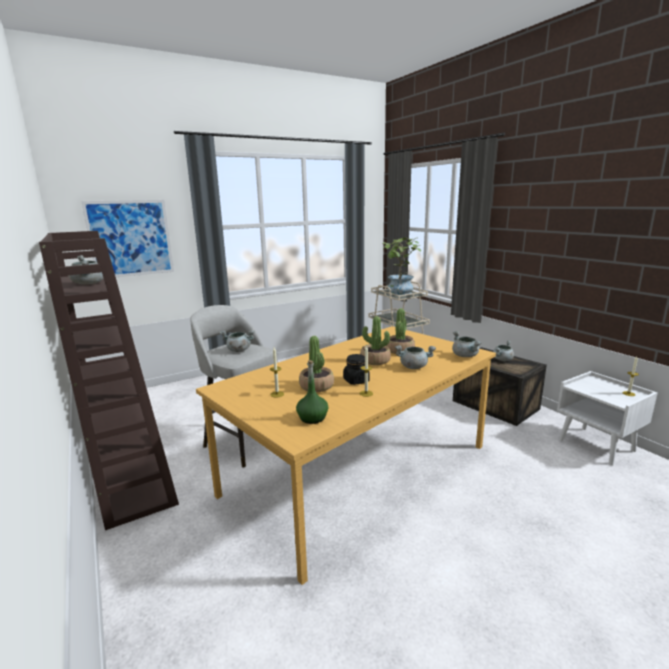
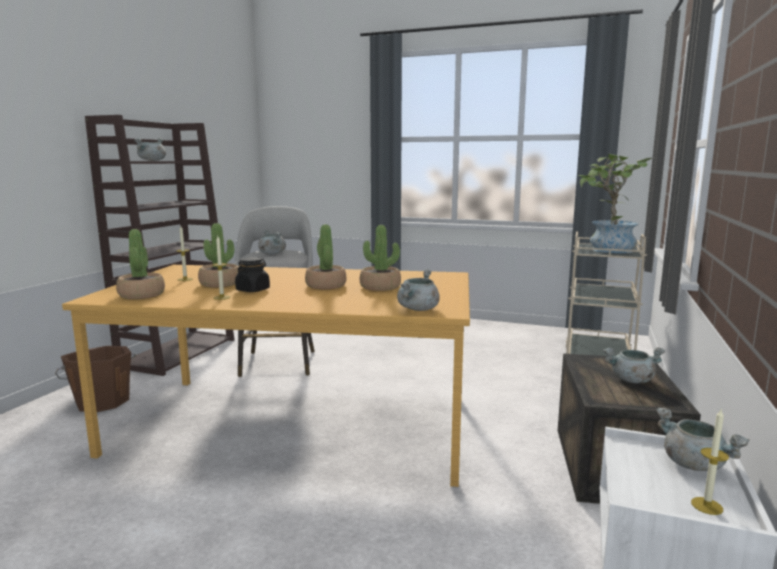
camera: 50 degrees right, 5 degrees down
picture [81,200,174,277] -> none
green bottle [296,360,328,424] -> potted plant [116,229,165,299]
grey cooking pot [395,345,436,369] -> grey cooking pot moved to [656,408,750,471]
none -> brown bucket [55,346,136,412]

